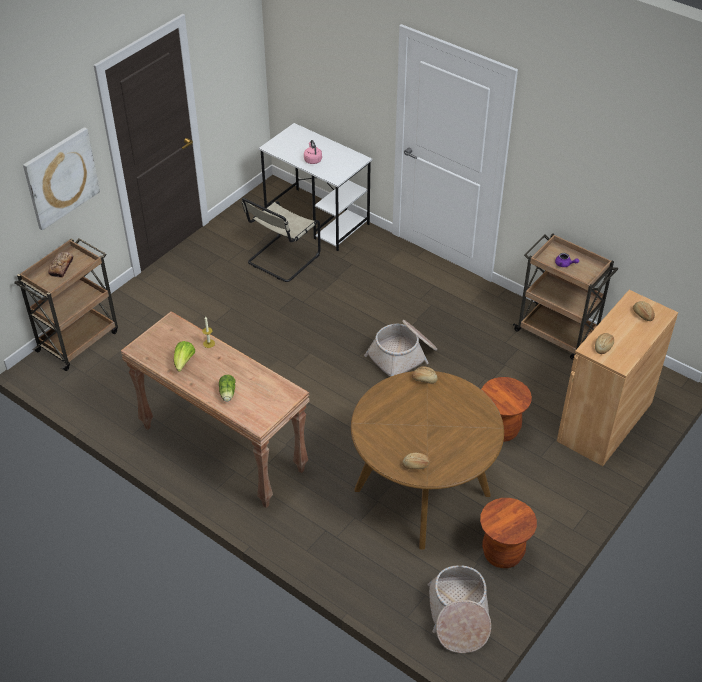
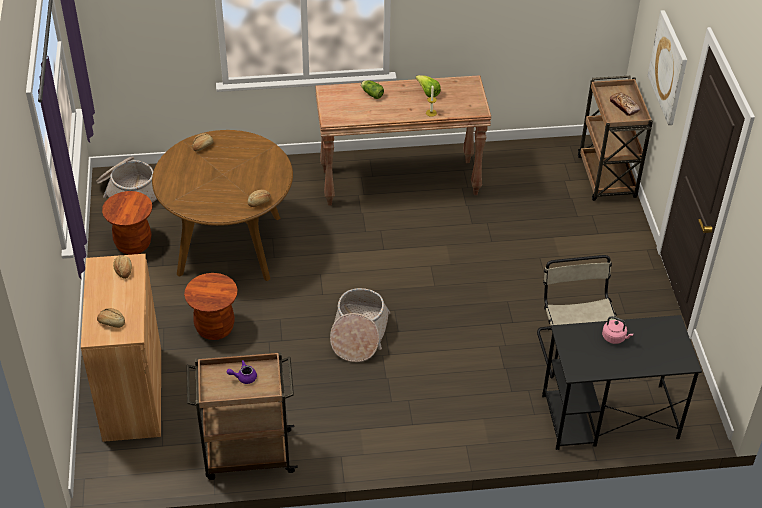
camera: 135 degrees right, 0 degrees up
white desk [258,123,373,251] -> black desk [542,315,702,450]

